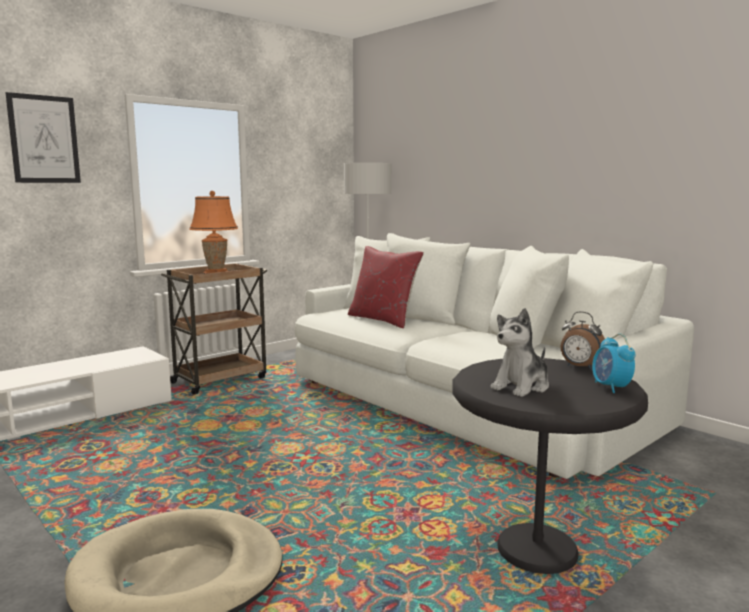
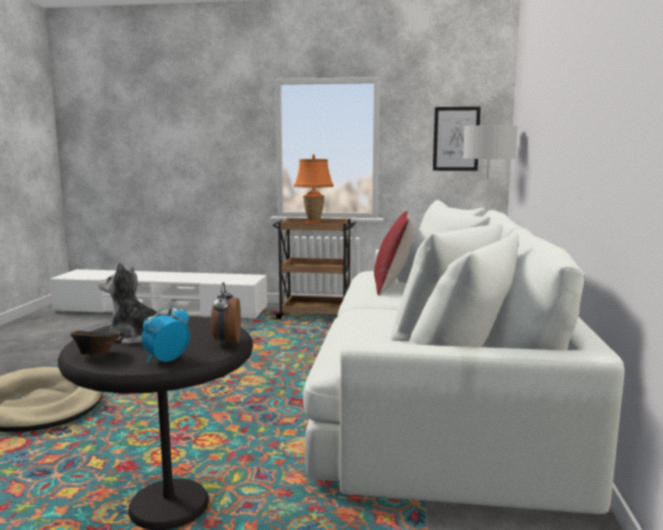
camera: 50 degrees right, 0 degrees up
picture [5,92,81,183] -> picture moved to [433,107,481,171]
none -> brown bowl [70,330,120,355]

